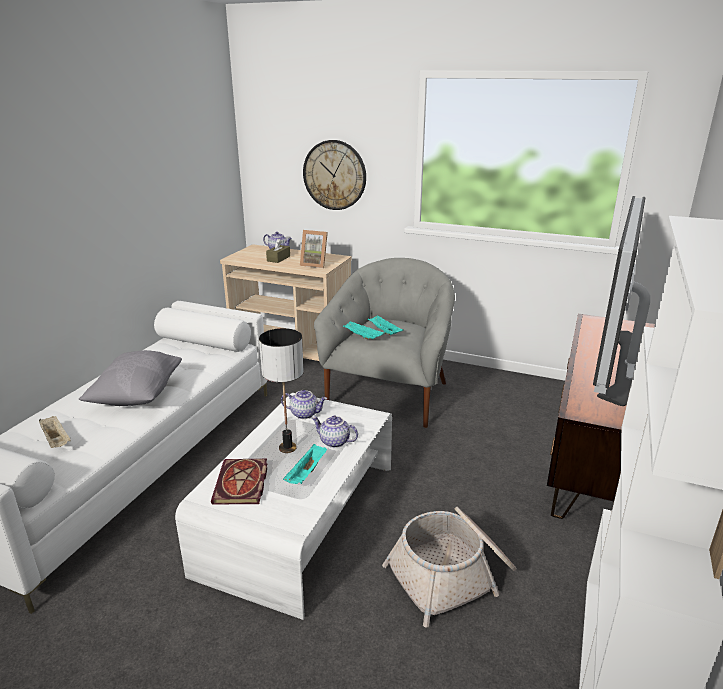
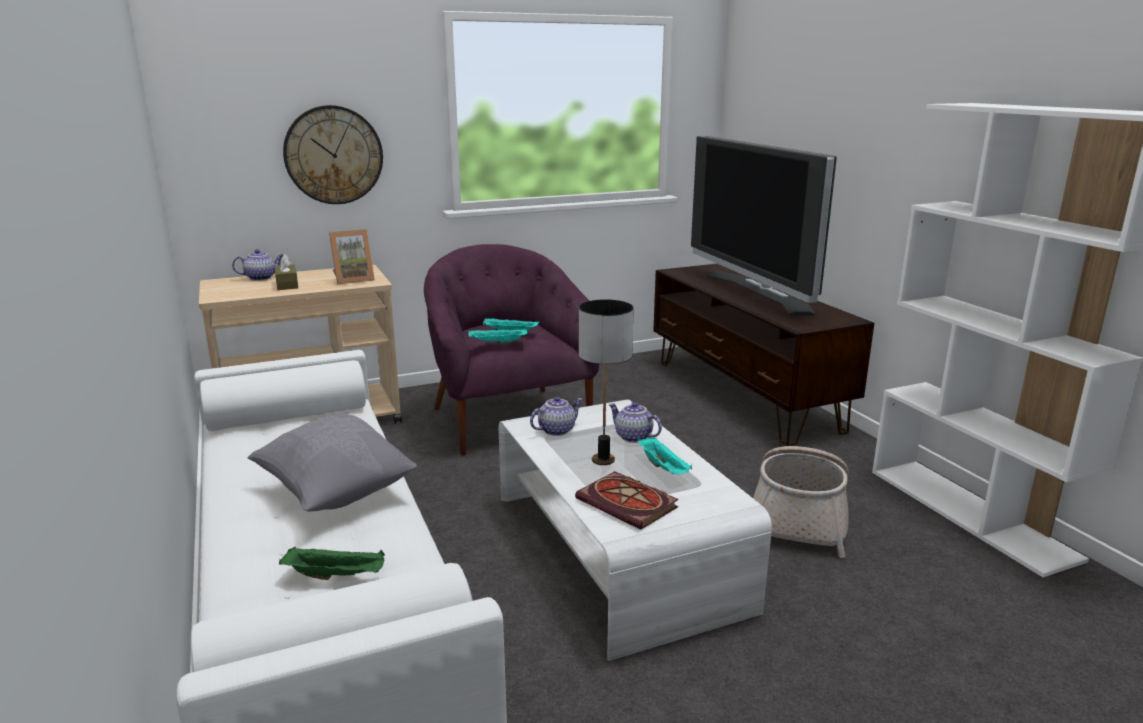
camera: 45 degrees left, 5 degrees down
beige tray [39,416,71,448] -> green tray [279,547,385,580]
teapot [312,415,358,448] -> teapot turned 60 degrees clockwise [608,402,662,443]
grey armchair [314,258,455,428] -> purple armchair [424,244,599,456]

